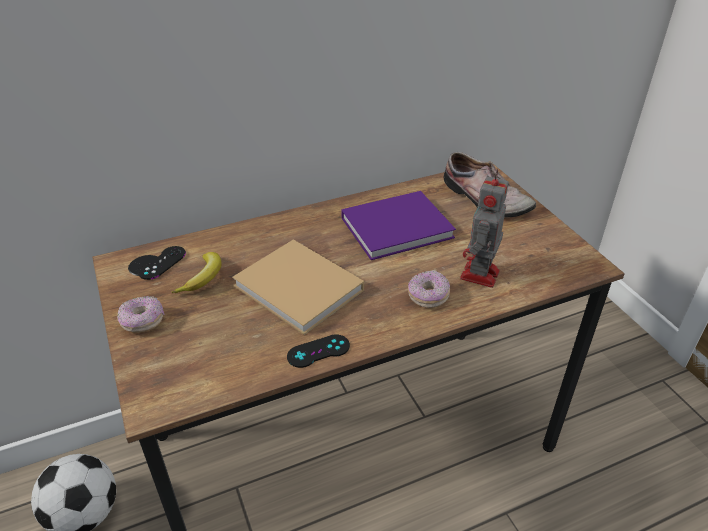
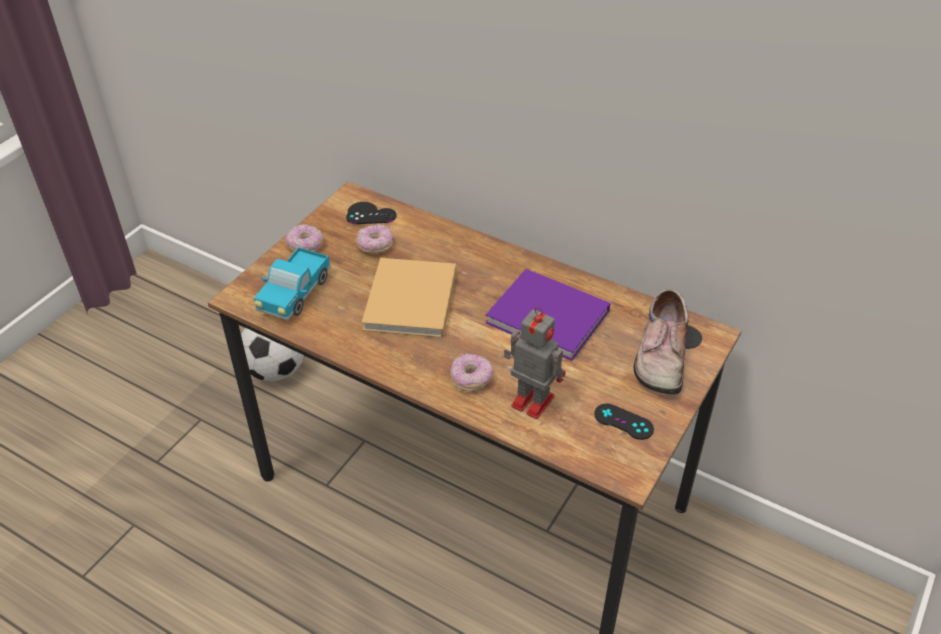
camera: 55 degrees right, 5 degrees up
banana [171,252,222,293] -> donut [356,225,394,254]
black game controller [287,335,350,368] -> black game controller moved to [594,403,654,440]
toy robot [460,169,509,288] -> toy robot turned 45 degrees clockwise [504,307,566,419]
none -> toy truck [254,247,331,320]

